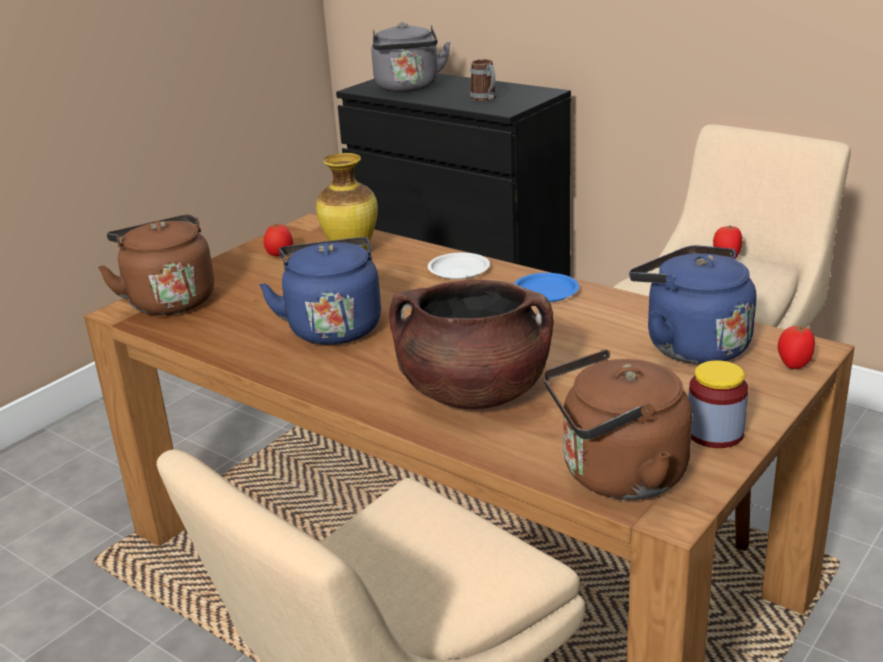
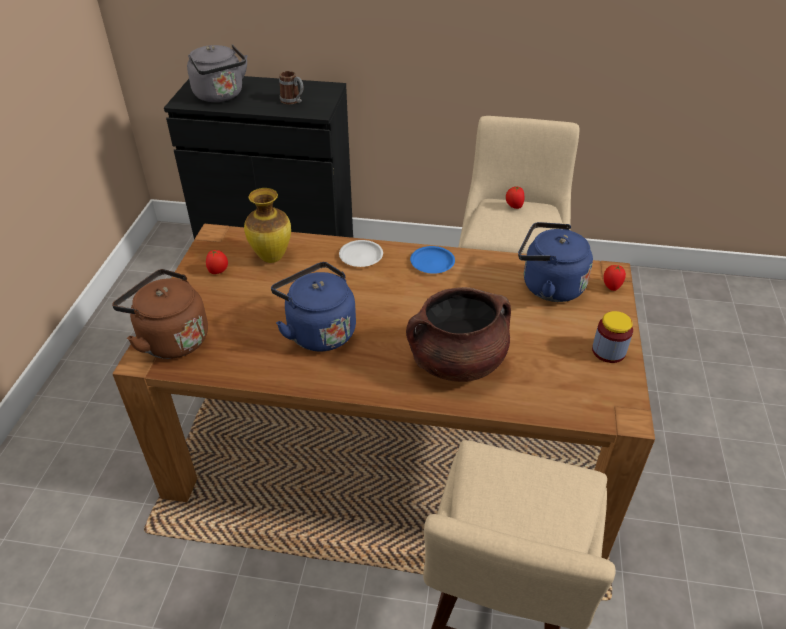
camera: 30 degrees left, 15 degrees up
brown kettle [543,349,692,500] -> none

